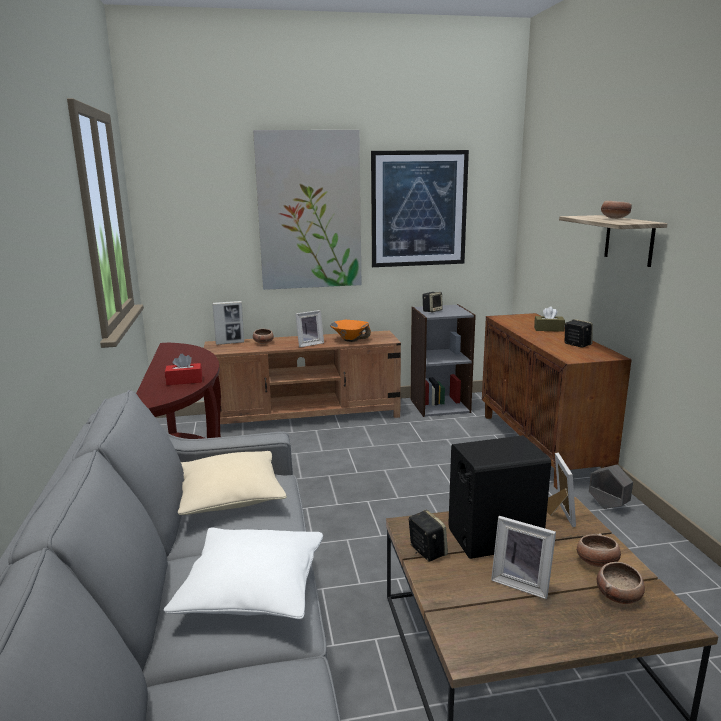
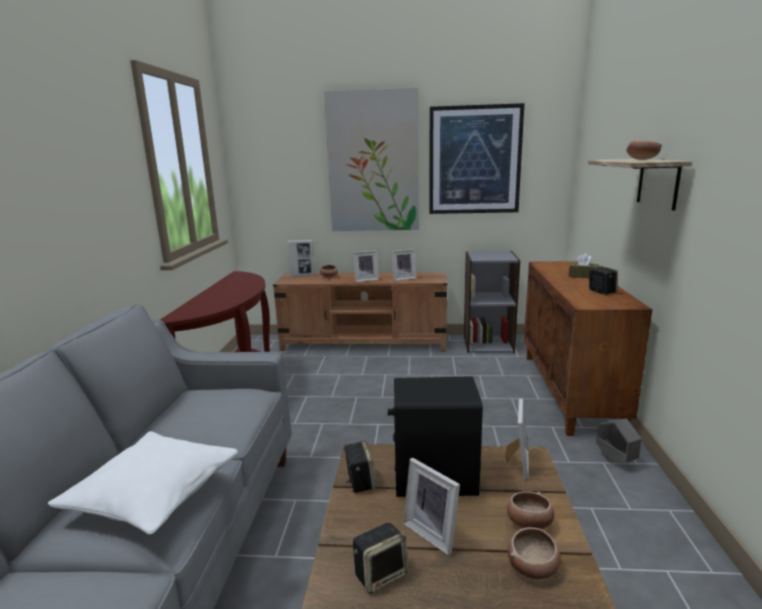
camera: 15 degrees right, 0 degrees up
red tissue box [165,354,202,385] -> none
beige pillow [178,451,287,515] -> none
orange bowl [330,320,371,342] -> picture frame [392,249,417,281]
speaker [423,292,443,312] -> speaker moved to [353,522,408,594]

